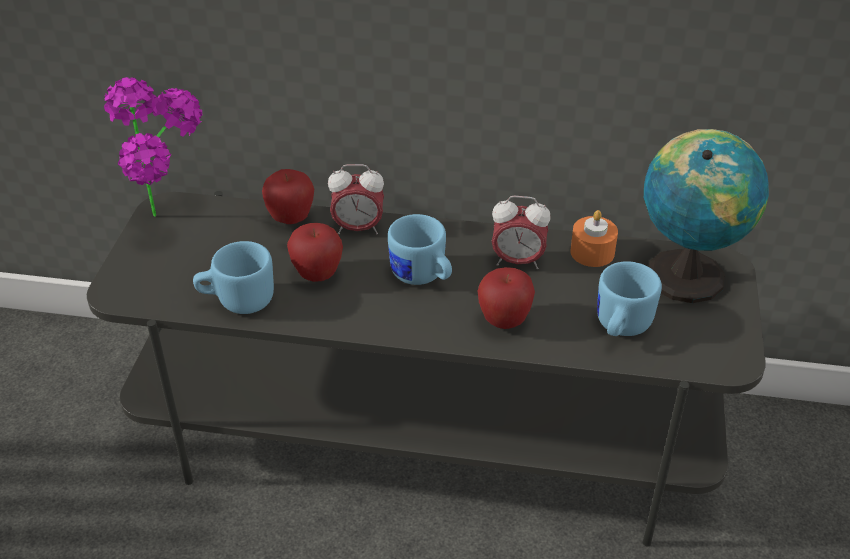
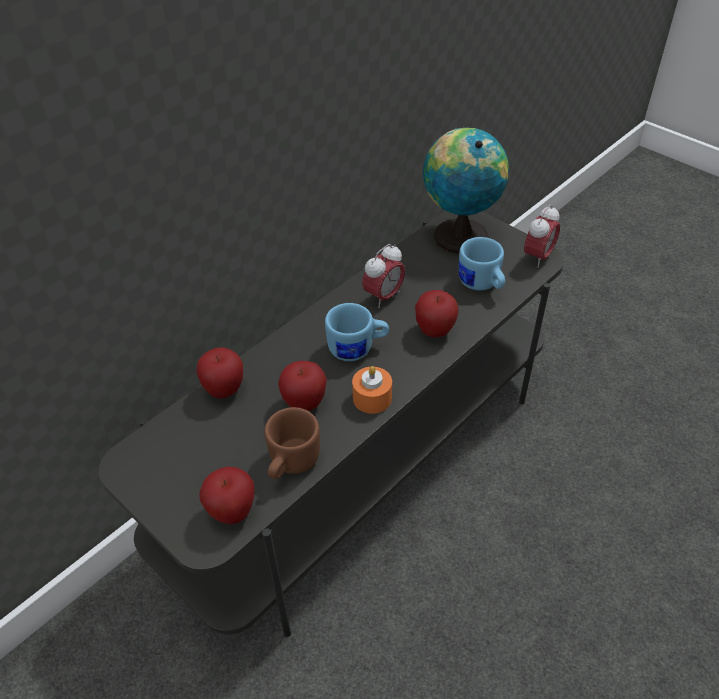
camera: 55 degrees left, 5 degrees up
potted plant [104,77,202,217] -> none
blue mug [193,241,274,314] -> brown mug [264,407,320,479]
alarm clock [328,164,384,234] -> alarm clock moved to [524,205,560,268]
orange candle [570,210,618,267] -> orange candle moved to [352,366,392,414]
none -> apple [199,467,255,524]

